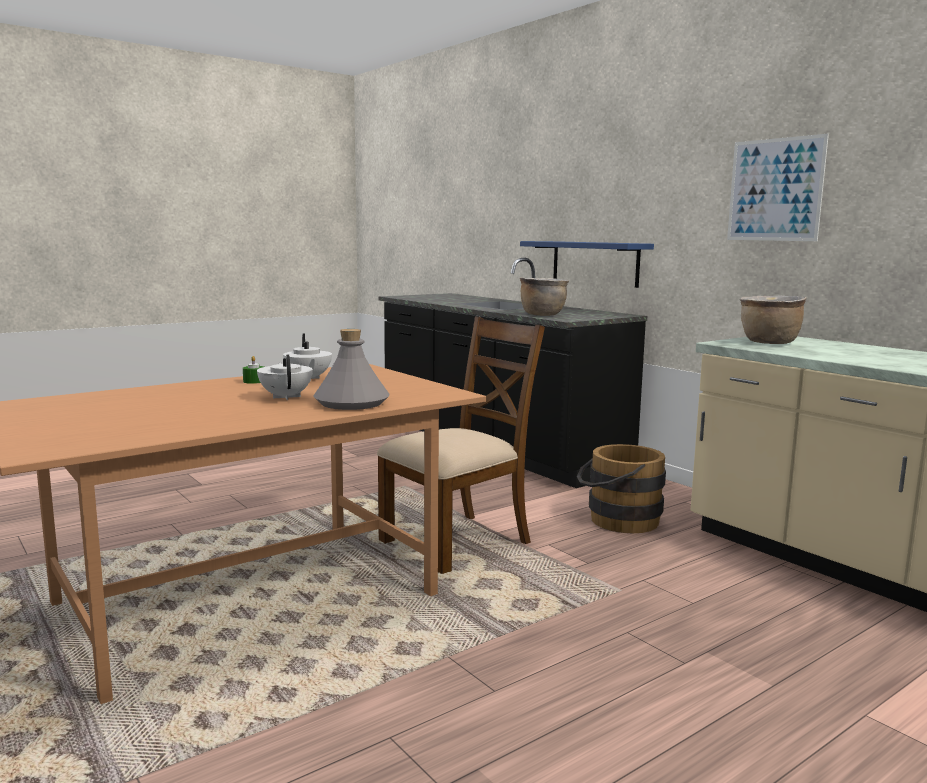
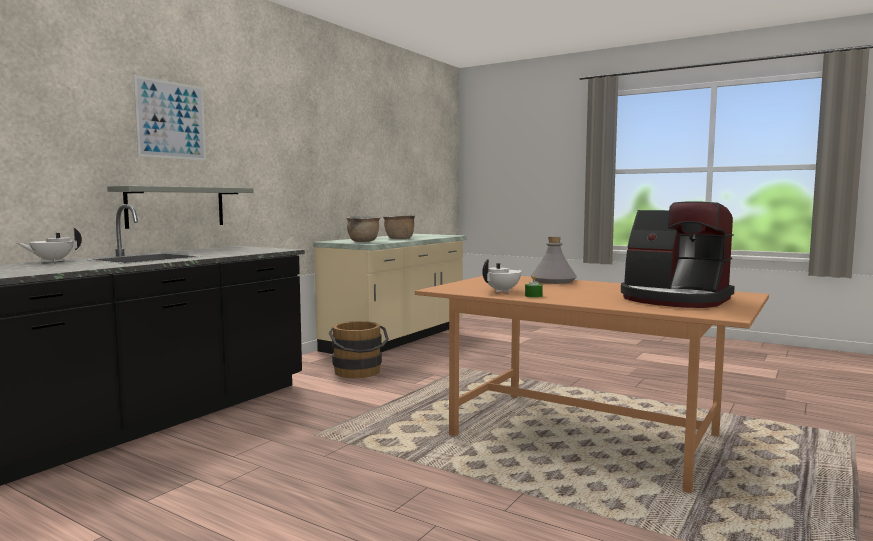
camera: 110 degrees left, 5 degrees down
white teapot [257,355,313,400] -> white teapot moved to [17,228,82,262]
brown chair [377,316,545,574] -> none
blue shelf [520,241,654,288] -> grey shelf [107,186,253,229]
brown cooking pot [520,278,569,316] -> brown cooking pot moved to [383,215,415,239]
picture [727,134,829,241] -> picture moved to [133,75,206,161]
none -> coffee machine [621,201,735,308]

